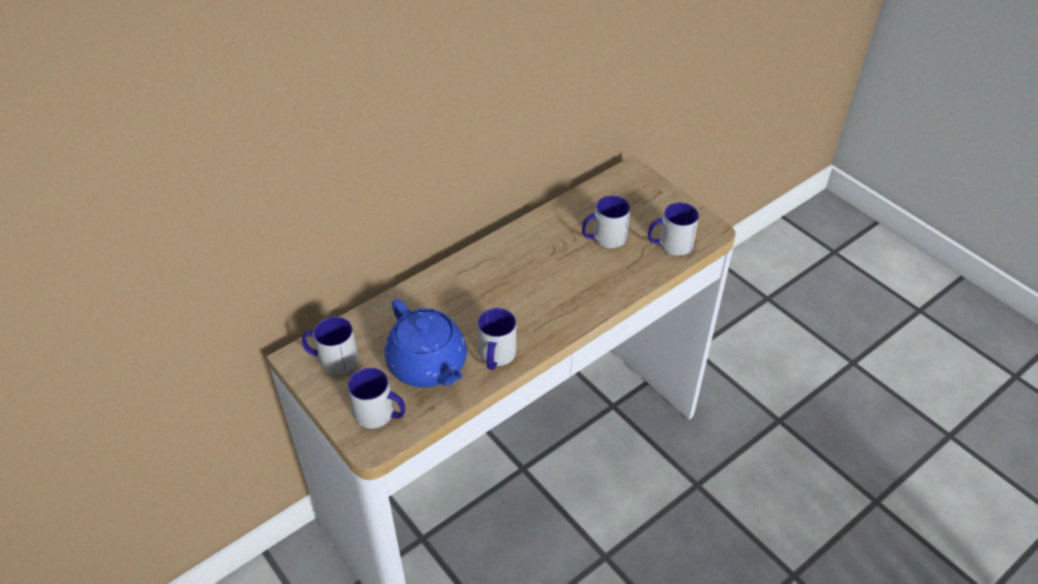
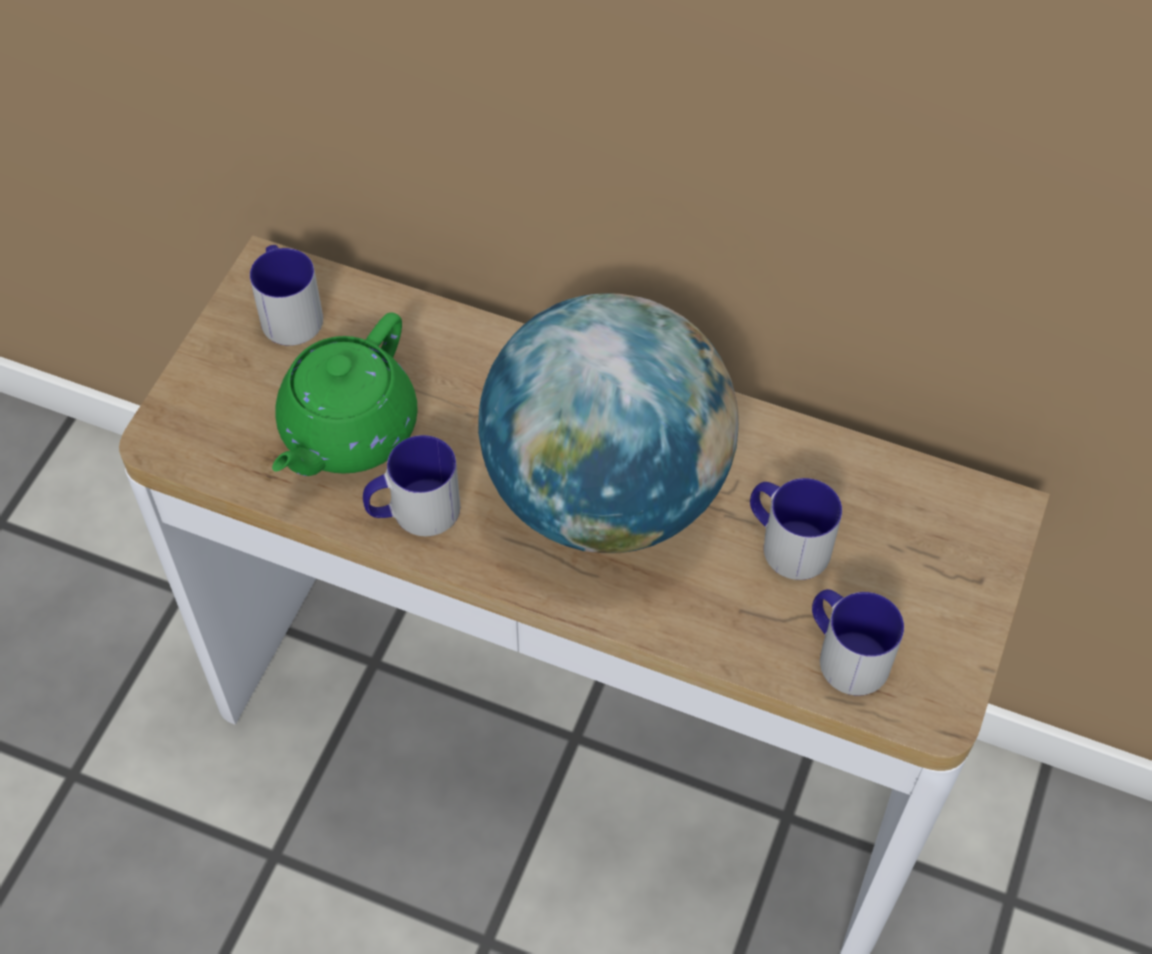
camera: 60 degrees right, 10 degrees up
mug [348,368,406,429] -> none
blue teapot [385,299,467,387] -> green teapot [272,313,418,476]
none -> globe [478,293,739,553]

